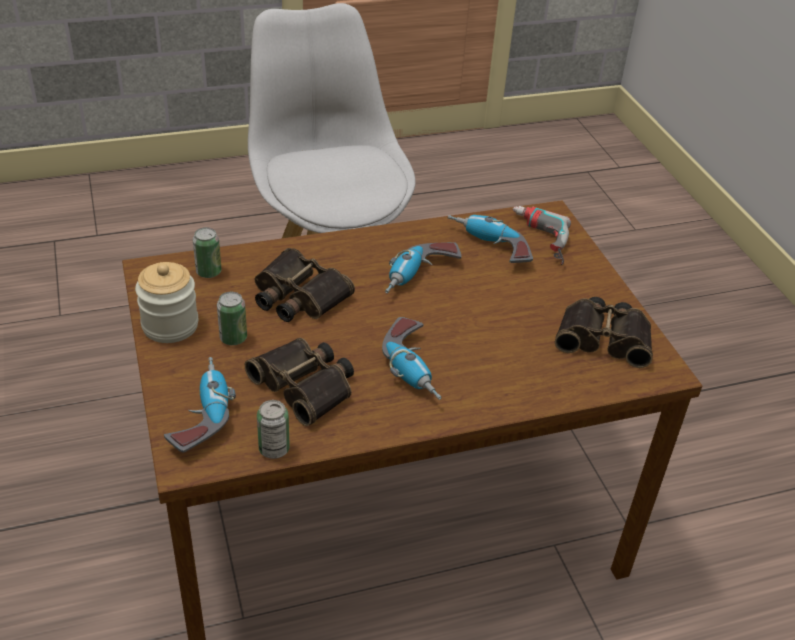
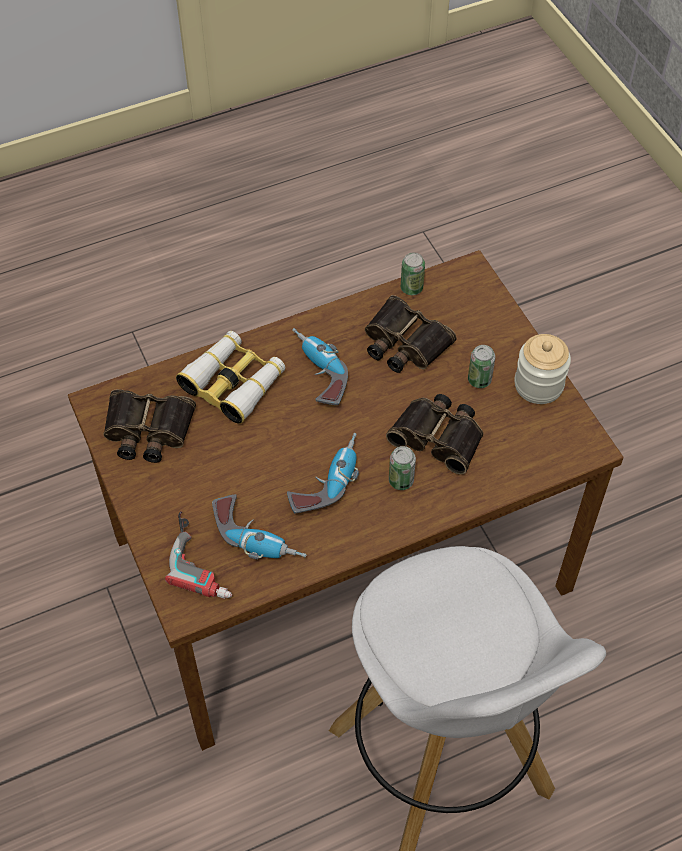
camera: 175 degrees right, 15 degrees up
power drill [164,357,236,453] -> none
can [193,227,221,278] -> can moved to [389,446,416,490]
none -> binoculars [176,331,285,424]

